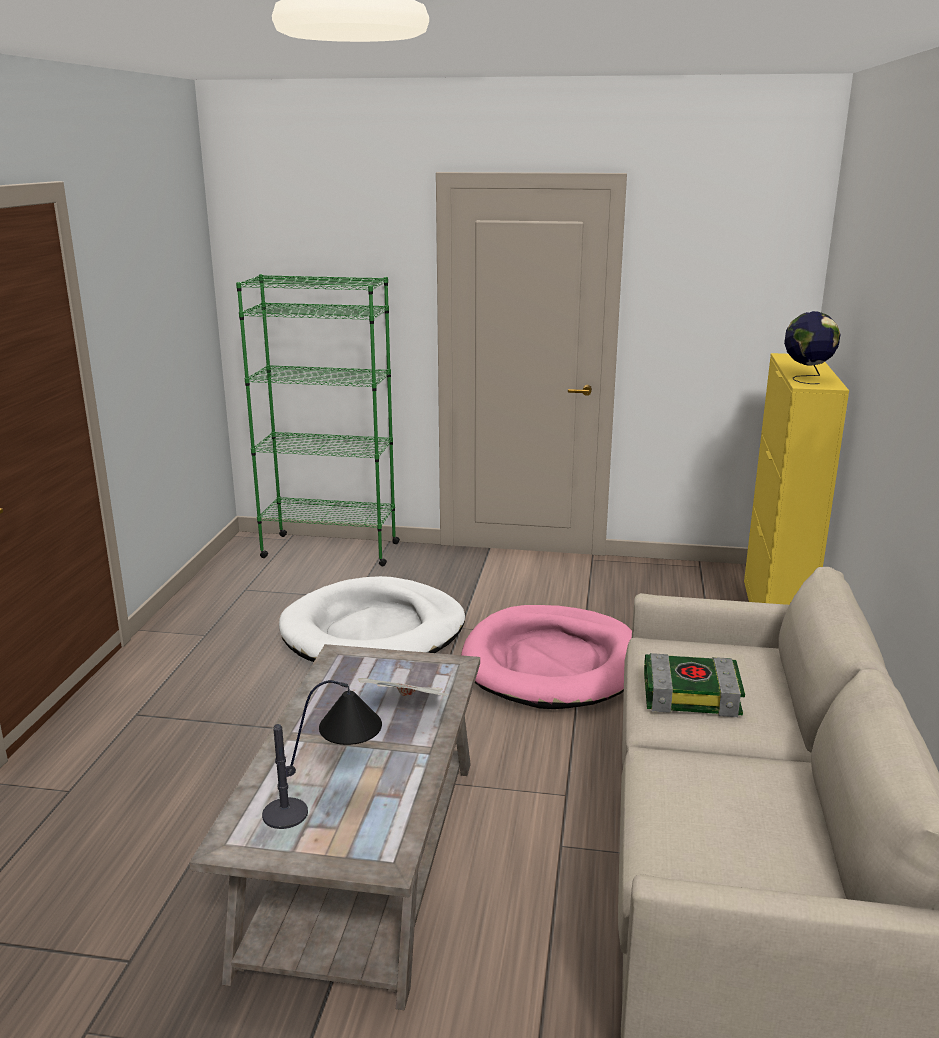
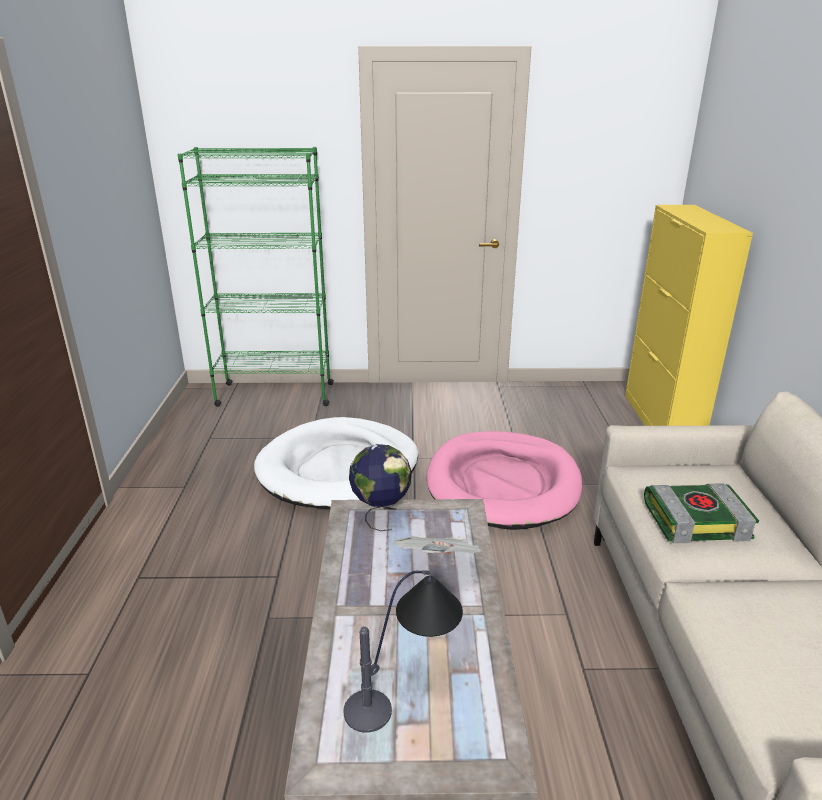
camera: 10 degrees left, 5 degrees up
globe [784,311,840,384] -> globe moved to [349,444,412,531]

